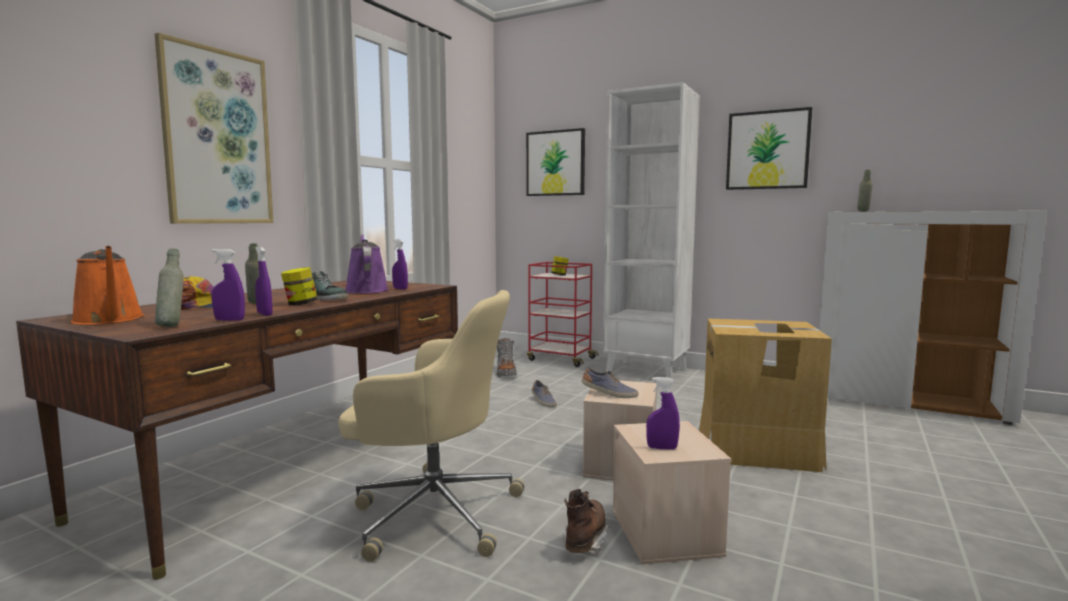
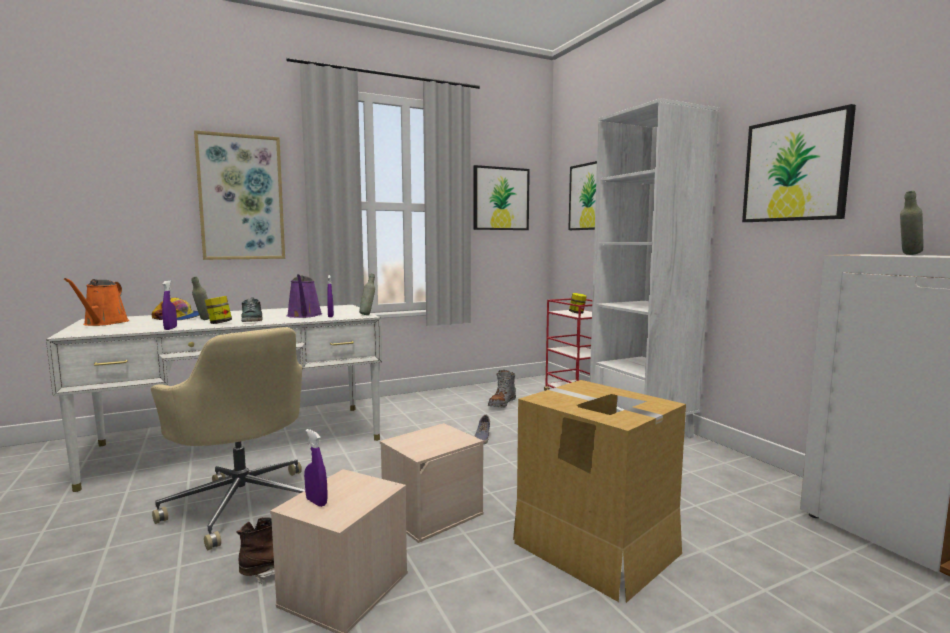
camera: 35 degrees right, 0 degrees up
brown desk [16,280,458,580] -> white desk [46,305,382,492]
grey bottle [155,248,184,327] -> grey bottle moved to [359,274,375,315]
purple spray bottle [211,249,245,321] -> none
purple watering can [345,234,389,293] -> purple watering can turned 150 degrees clockwise [287,274,322,318]
shoe [582,367,638,398] -> none
none -> picture [474,165,530,230]

